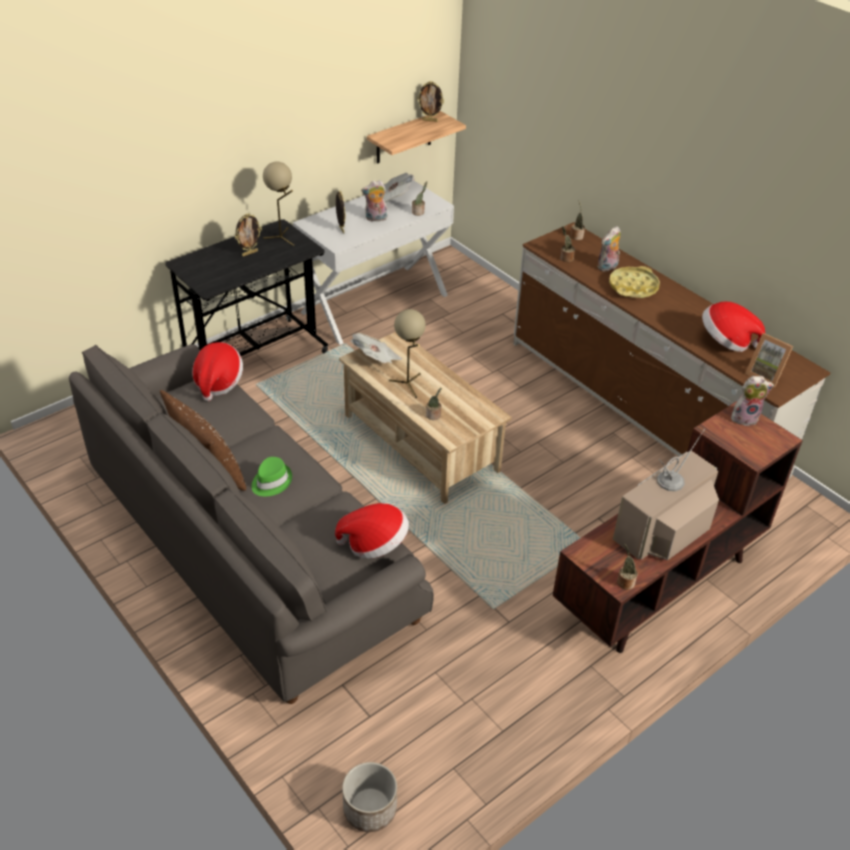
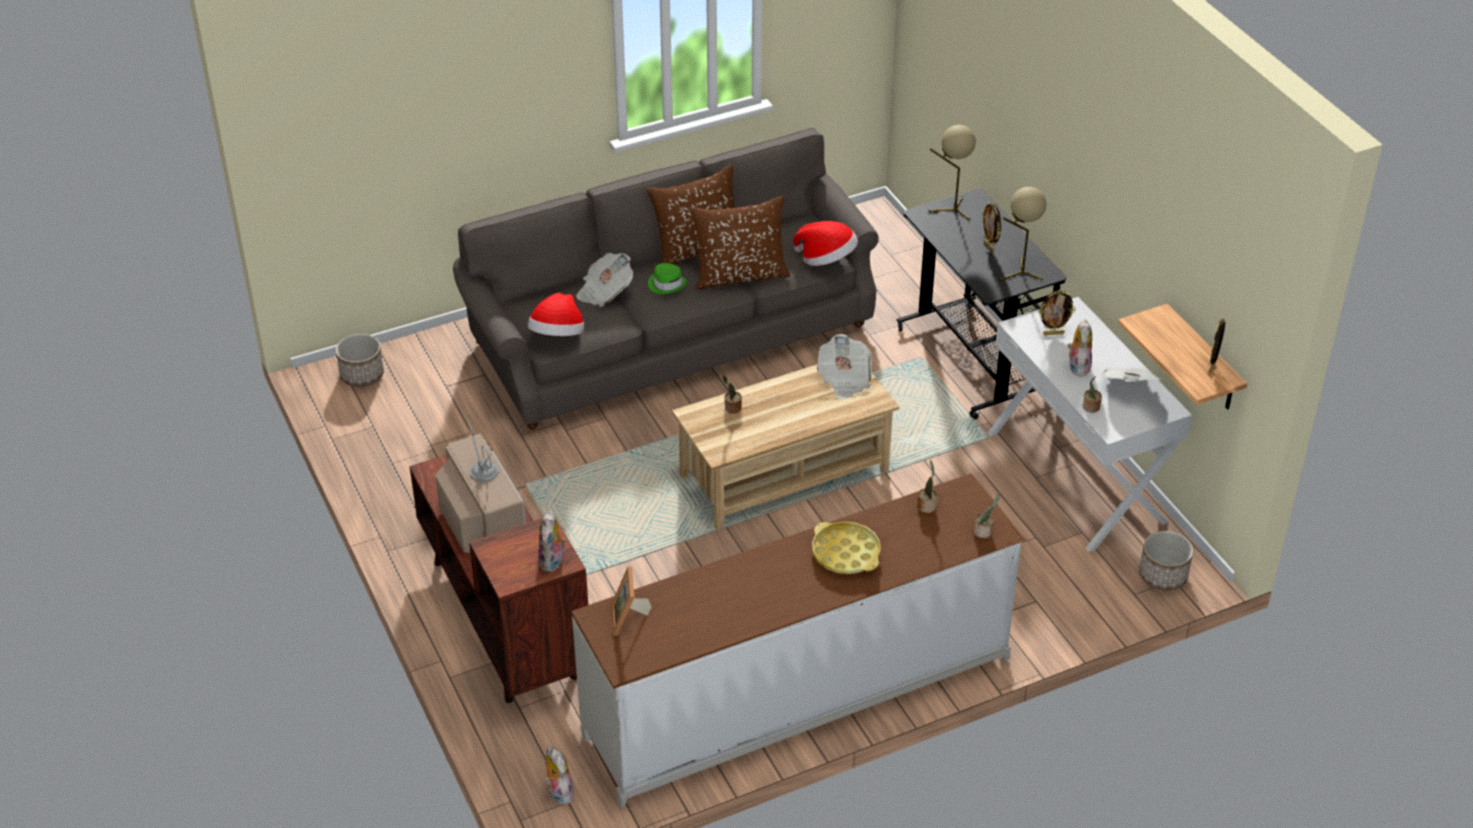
camera: 105 degrees right, 0 degrees up
beige table lamp [389,309,426,398] -> beige table lamp moved to [928,125,976,220]
plush toy [598,226,620,272] -> plush toy moved to [544,745,574,804]
potted plant [617,544,638,590] -> none
hat [702,302,765,352] -> none
picture frame [745,333,793,387] -> picture frame turned 60 degrees counterclockwise [611,567,652,636]
none -> newspaper [576,253,633,307]
none -> brown pillow [689,196,790,289]
none -> planter [1139,531,1193,591]

